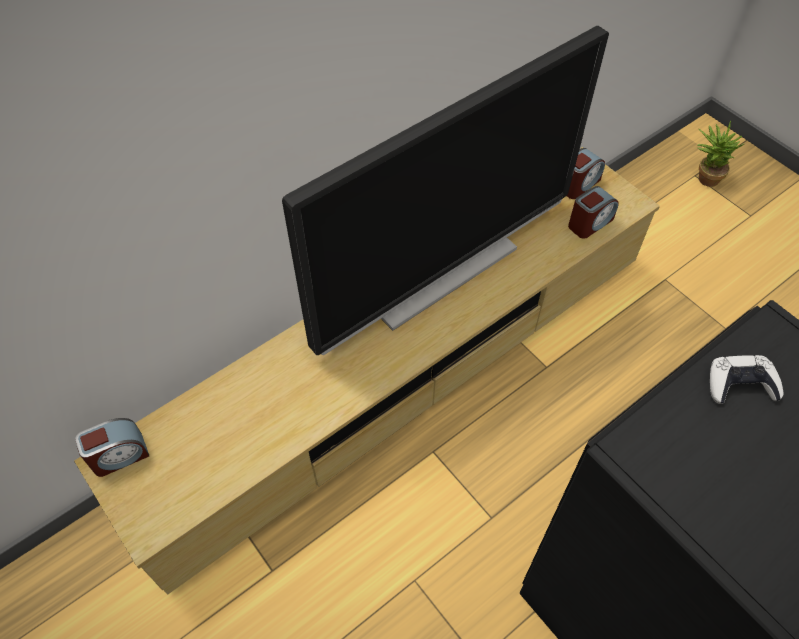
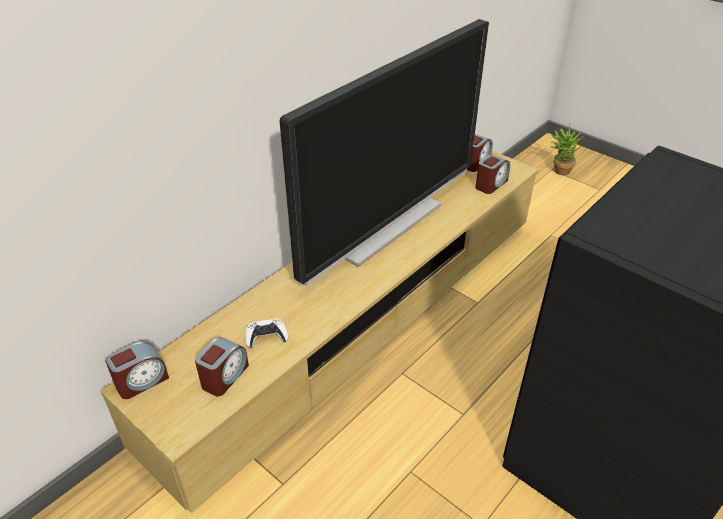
camera: 10 degrees left, 15 degrees down
white game controller [710,355,784,404] -> white game controller moved to [245,319,288,349]
none -> alarm clock [195,337,249,396]

